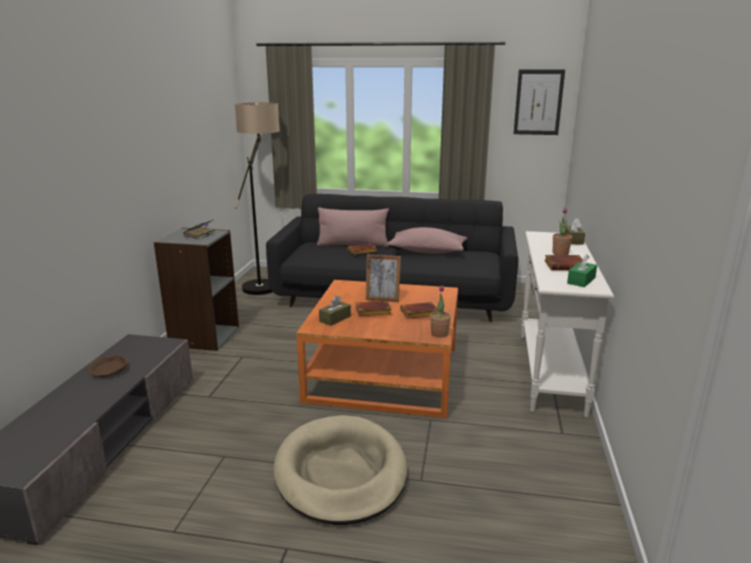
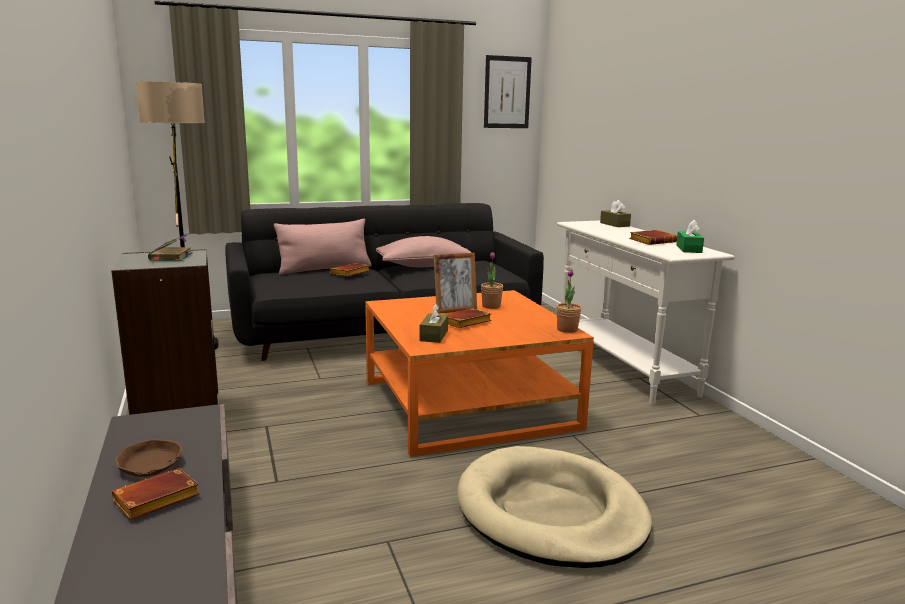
camera: 30 degrees left, 5 degrees down
brown book [400,302,437,319] -> brown book moved to [112,468,199,520]
potted plant [553,208,572,255] -> potted plant moved to [481,252,503,309]

